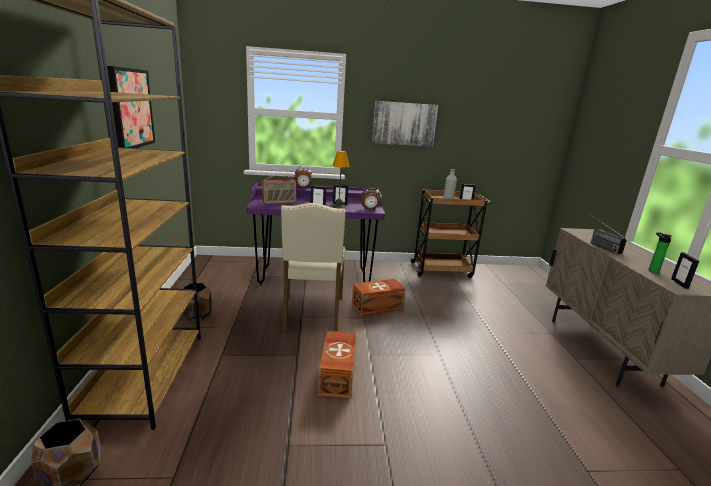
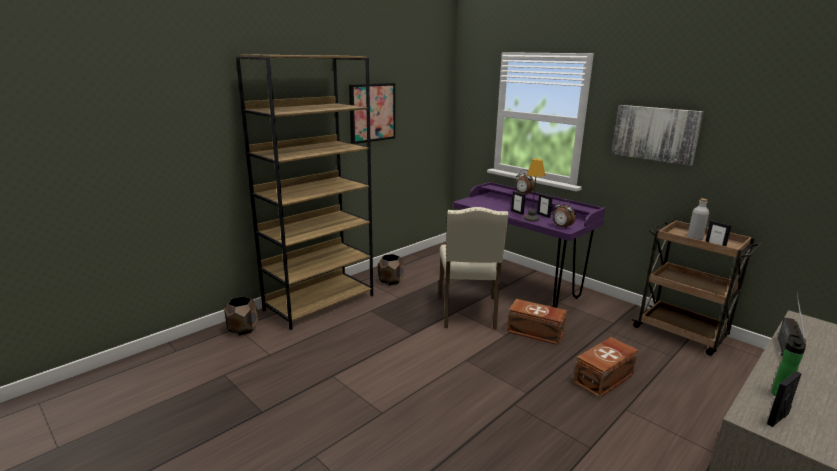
camera: 50 degrees right, 0 degrees up
radio [262,175,296,204] -> none
beige chair [281,203,346,332] -> beige chair turned 45 degrees counterclockwise [439,207,509,330]
brown storage box [318,331,356,398] -> brown storage box moved to [573,337,638,398]

